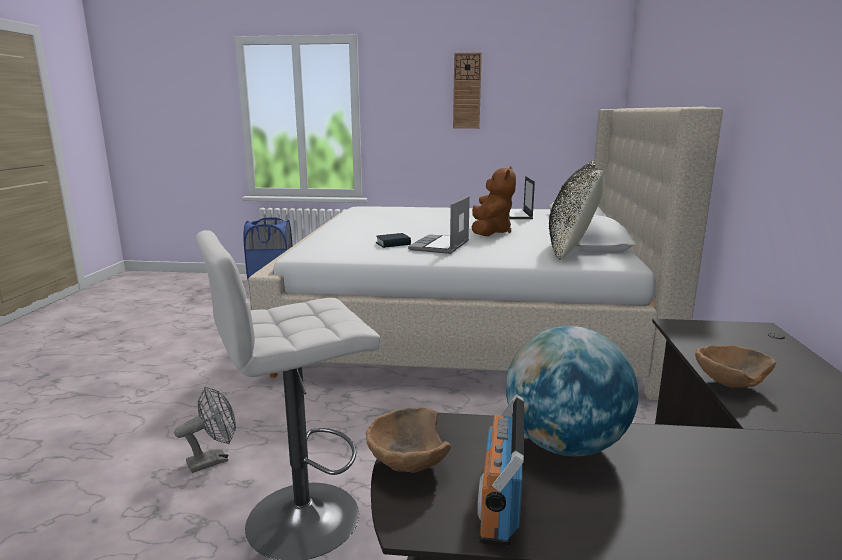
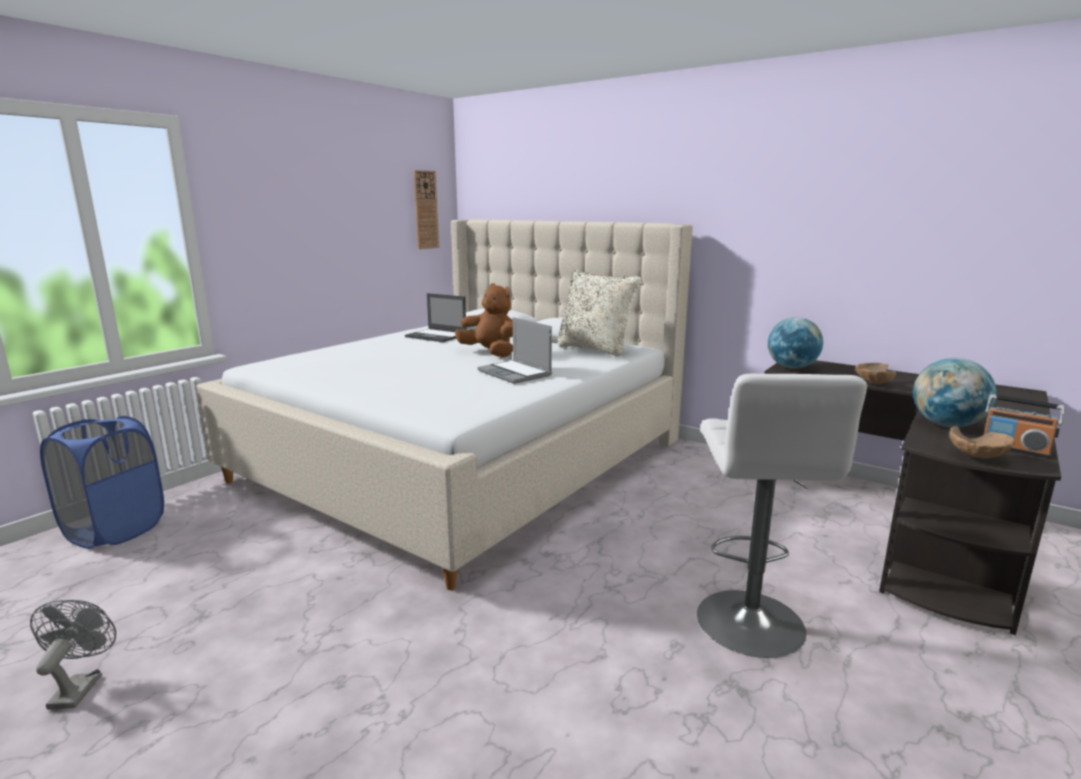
camera: 60 degrees left, 0 degrees up
grey fan [174,387,236,473] -> grey fan moved to [30,600,116,710]
book [376,233,411,248] -> none
wall clock [453,53,482,129] -> wall clock moved to [413,170,439,249]
none -> globe [768,317,823,369]

